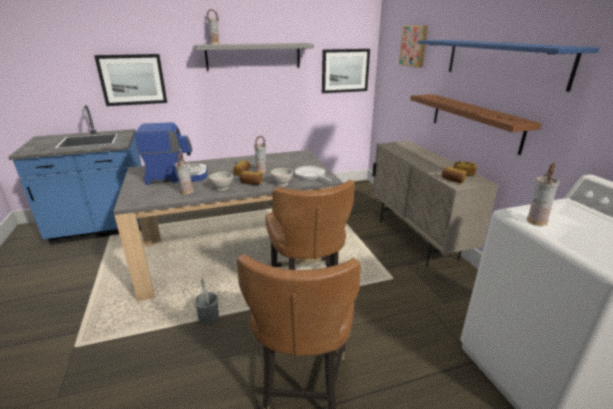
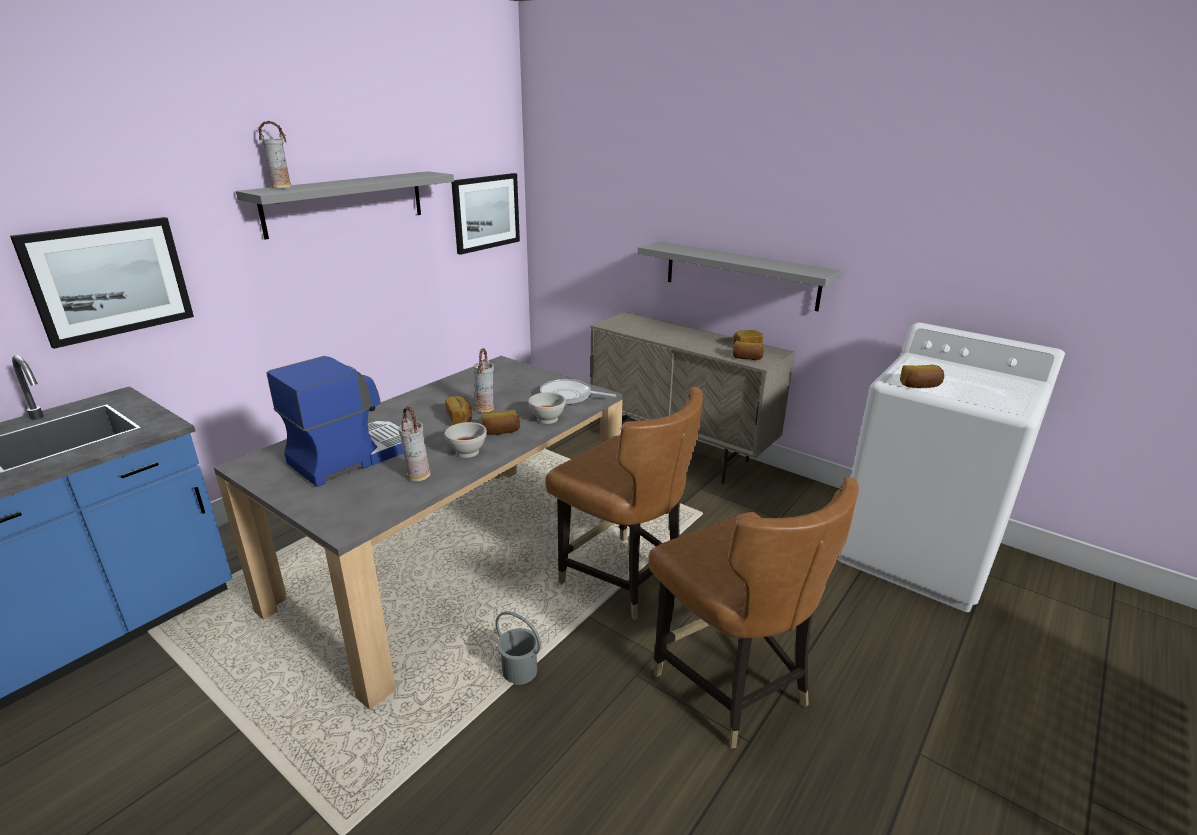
camera: 35 degrees left, 0 degrees up
picture [399,26,428,68] -> none
brown shelf [410,94,542,155] -> grey shelf [637,241,842,311]
blue shelf [418,40,599,92] -> none
vase [527,163,559,226] -> bread [900,365,944,388]

